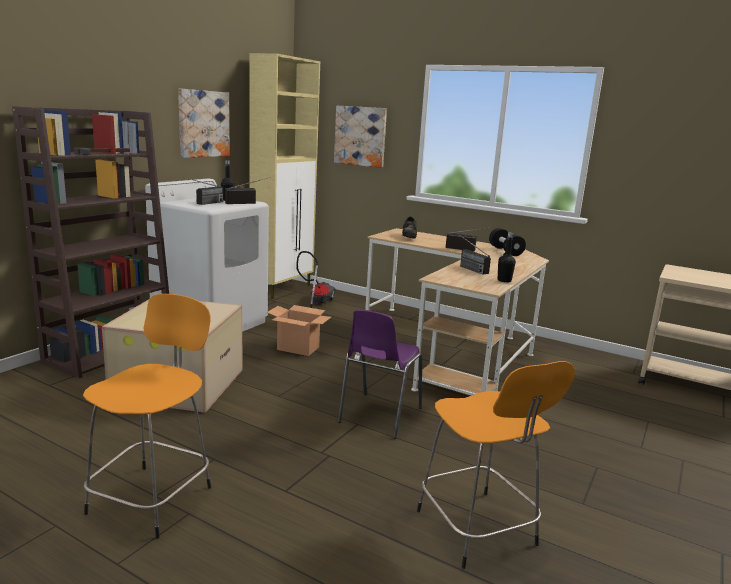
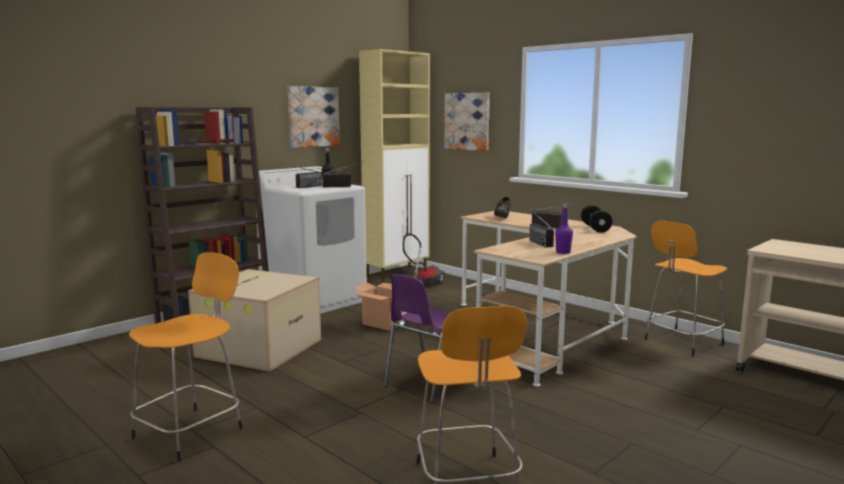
camera: 15 degrees right, 5 degrees down
black bottle [498,232,516,283] -> purple bottle [555,203,573,254]
none -> orange stool [644,221,727,356]

